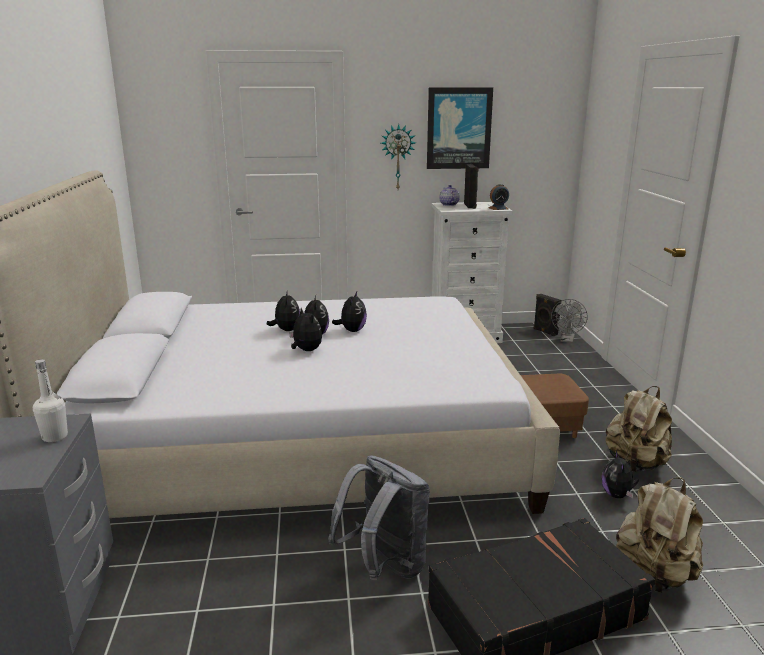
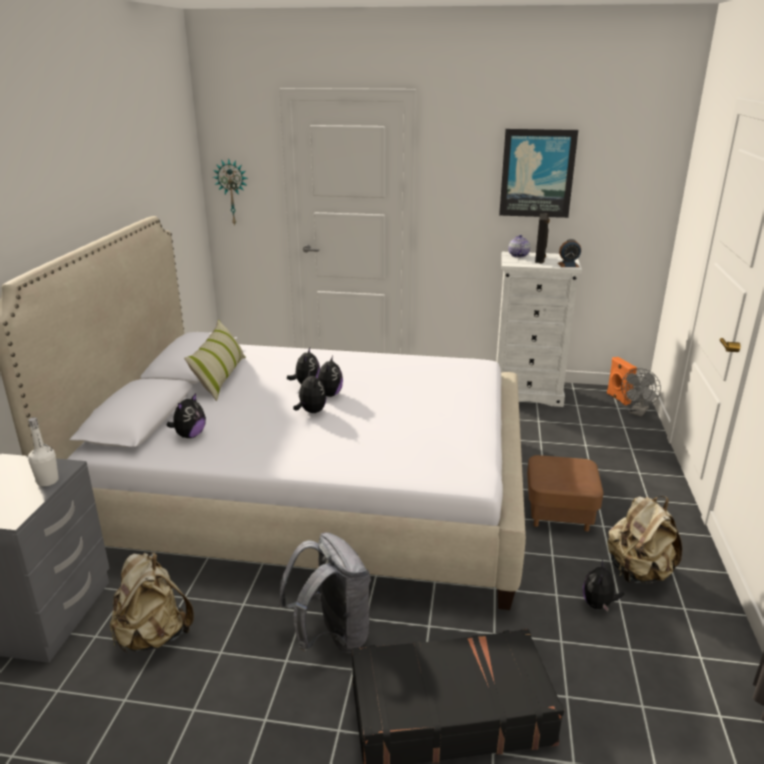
camera: 15 degrees right, 5 degrees up
plush toy [332,292,367,332] -> plush toy moved to [167,393,206,438]
wall clock [381,124,416,189] -> wall clock moved to [213,158,248,226]
black speaker [534,294,561,336] -> orange speaker [607,357,637,405]
beige backpack [616,477,703,593] -> beige backpack moved to [110,552,194,652]
none -> pillow [184,320,245,401]

